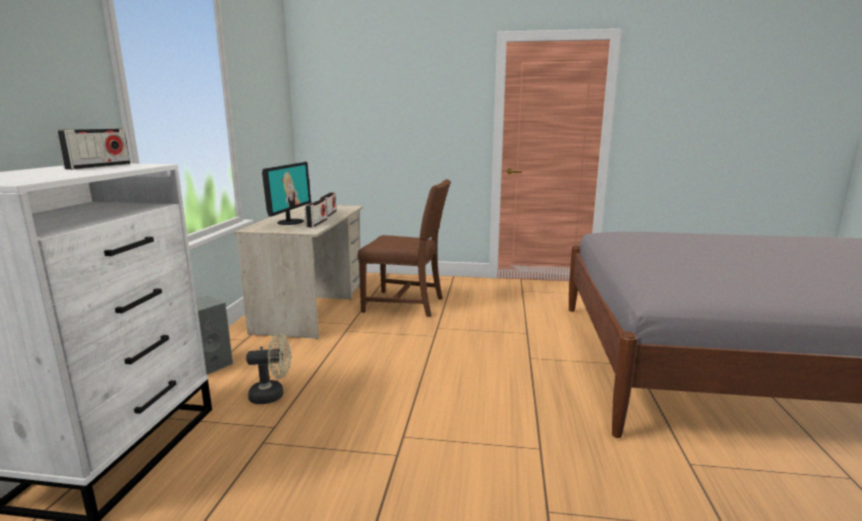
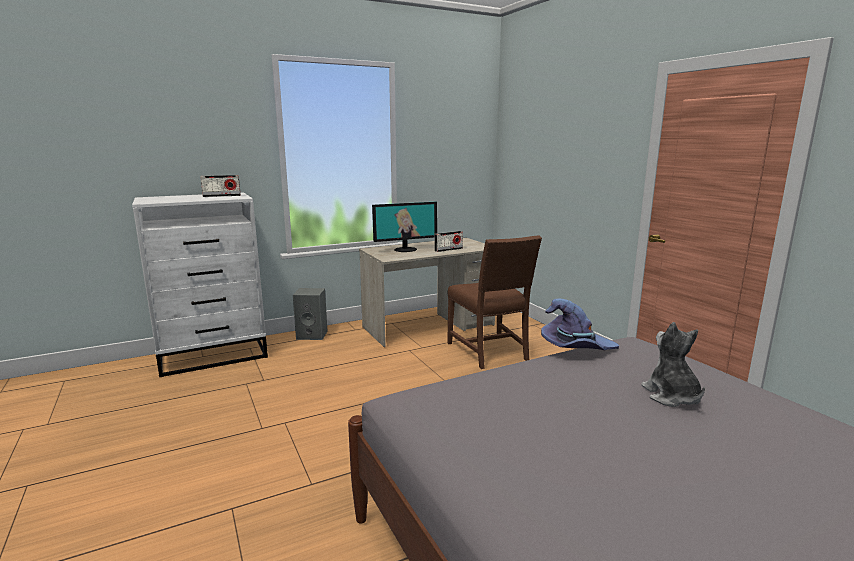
camera: 55 degrees right, 0 degrees up
beige fan [246,333,291,404] -> none
radio [305,199,327,227] -> none
none -> purple hat [541,298,619,350]
none -> plush toy [641,322,705,407]

